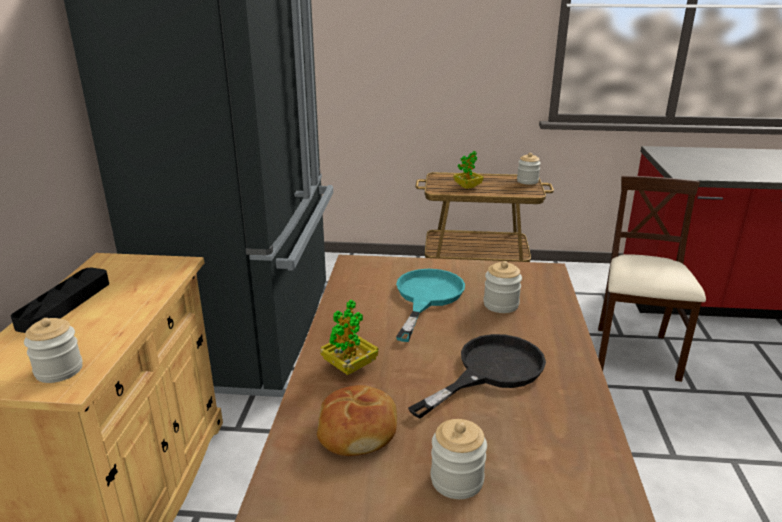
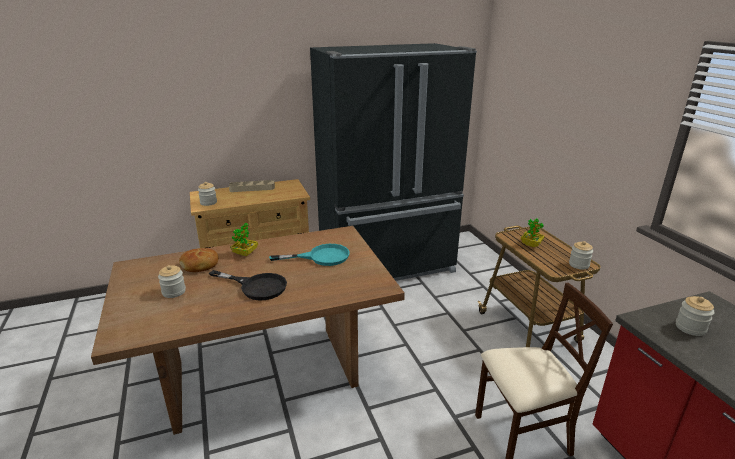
camera: 65 degrees right, 0 degrees up
black tray [11,268,109,333] -> beige tray [229,180,275,192]
jar [483,261,522,313] -> jar moved to [676,296,715,336]

